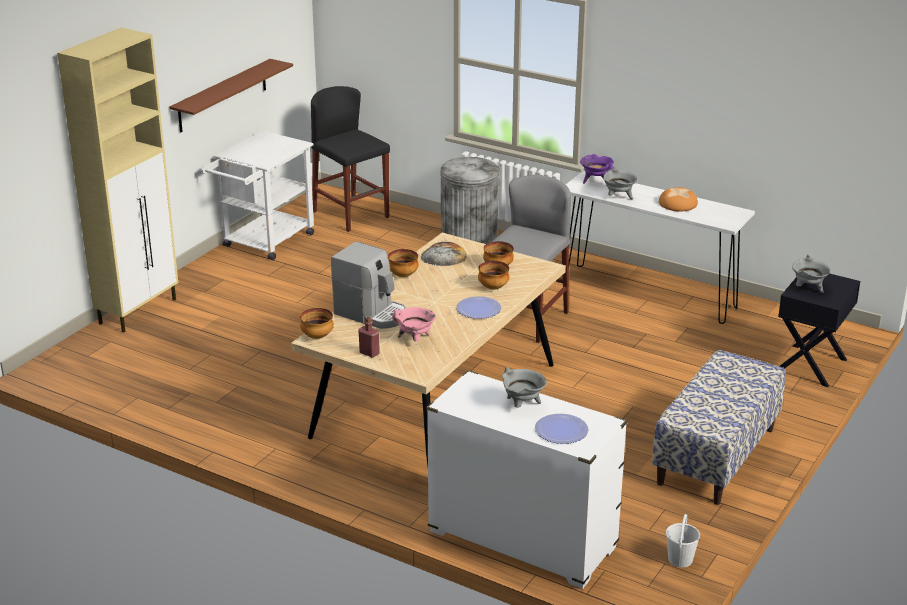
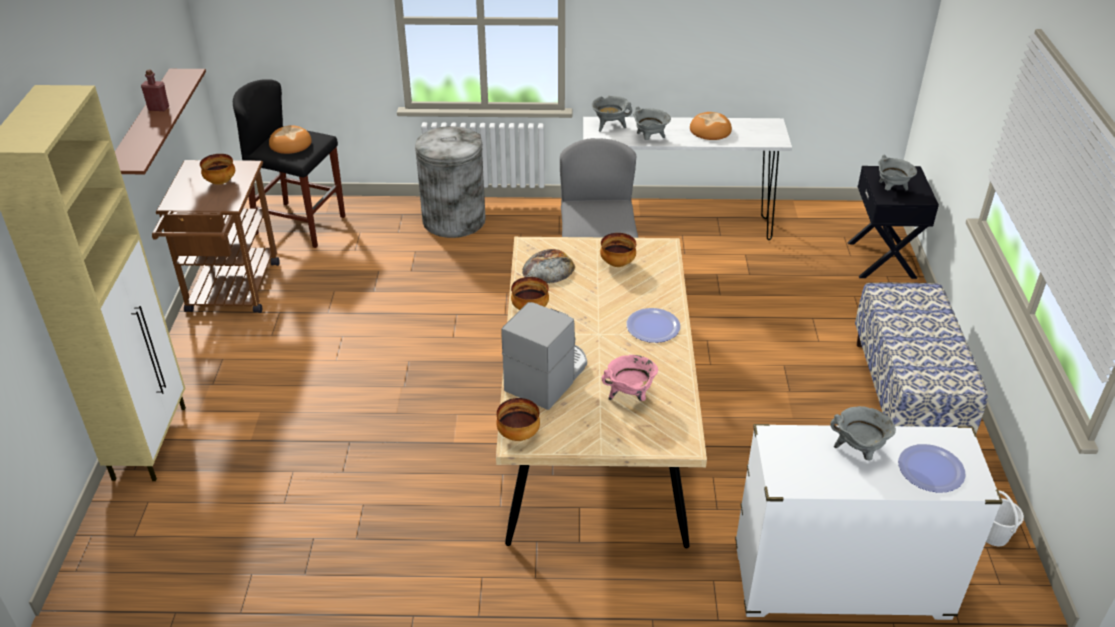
camera: 30 degrees left, 10 degrees up
white cart [201,131,314,260] -> brown cart [152,160,280,313]
coffee machine [331,241,406,329] -> coffee machine turned 60 degrees counterclockwise [501,302,587,410]
red bottle [358,317,380,358] -> red bottle moved to [141,70,169,111]
bowl [478,261,509,290] -> bowl moved to [200,154,235,185]
purple cooking pot [580,154,614,183] -> grey cooking pot [591,96,632,132]
none -> bread [269,125,312,154]

